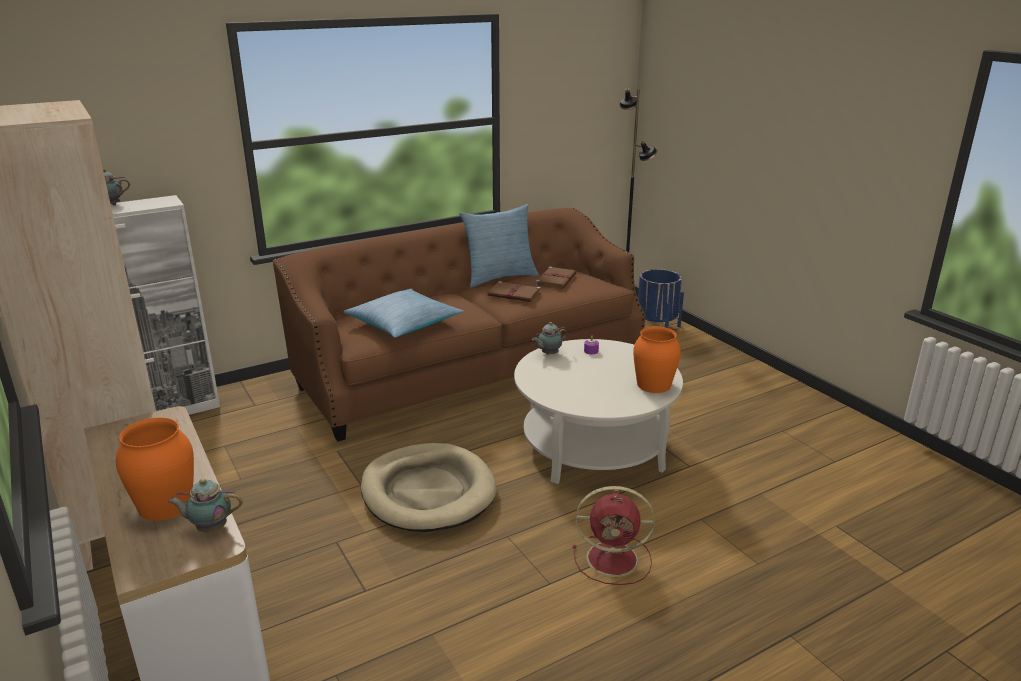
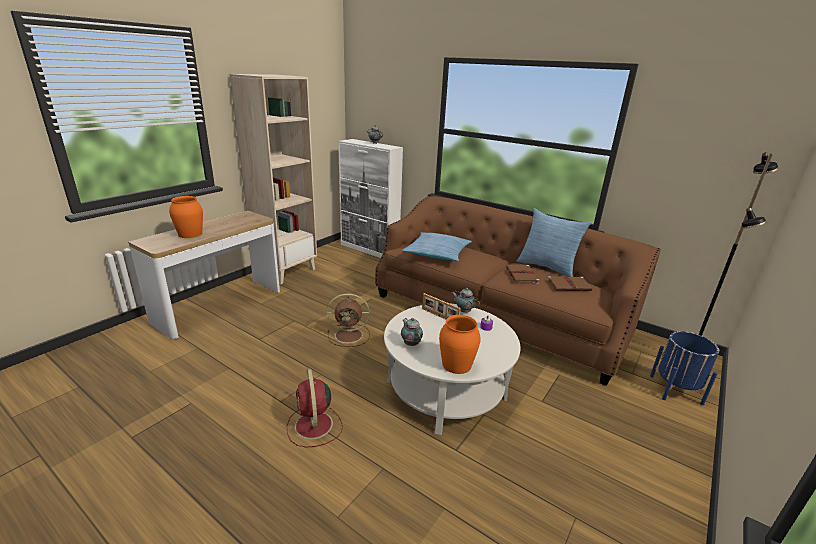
camera: 65 degrees right, 0 degrees up
teapot [168,478,242,532] -> teapot moved to [401,318,423,346]
beige dog bed [361,443,497,532] -> brown fan [327,294,370,347]
none -> picture frame [422,293,461,319]

